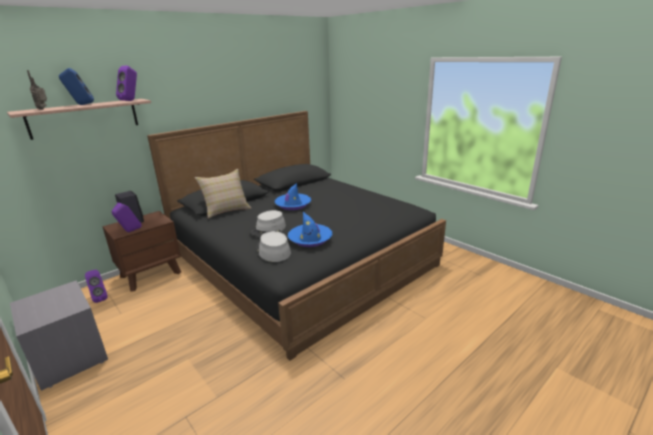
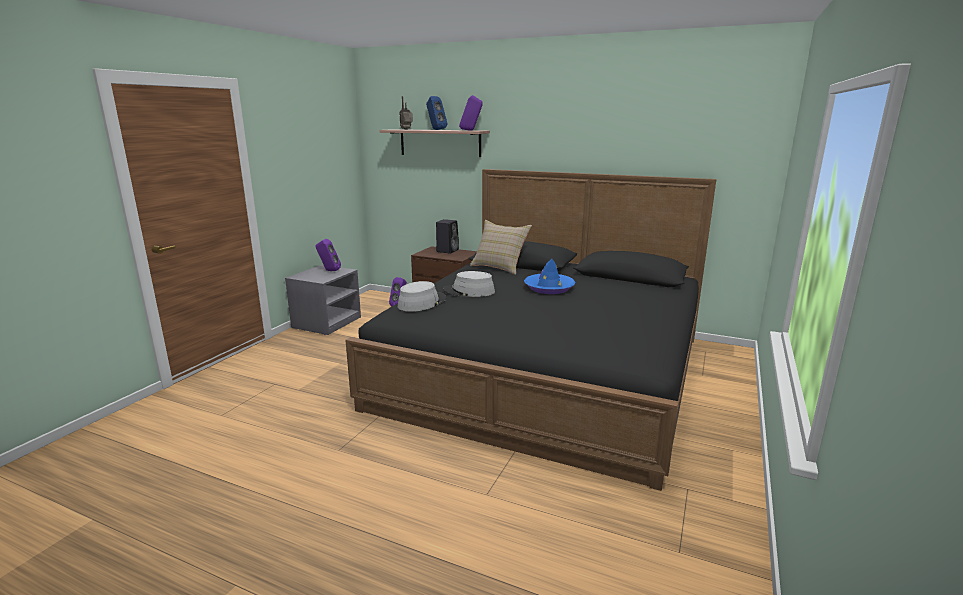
camera: 65 degrees right, 5 degrees down
purple speaker [111,202,142,232] -> purple speaker moved to [315,239,341,271]
blue hat [288,212,332,247] -> none

